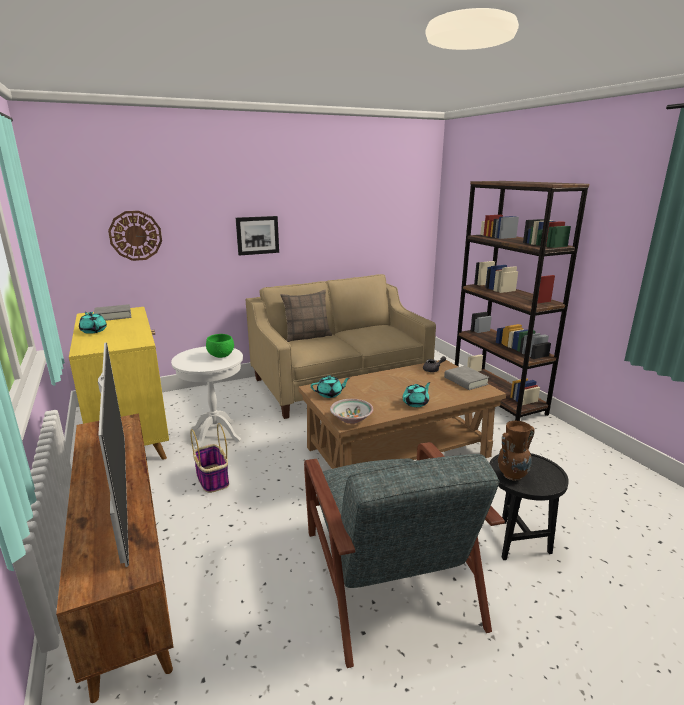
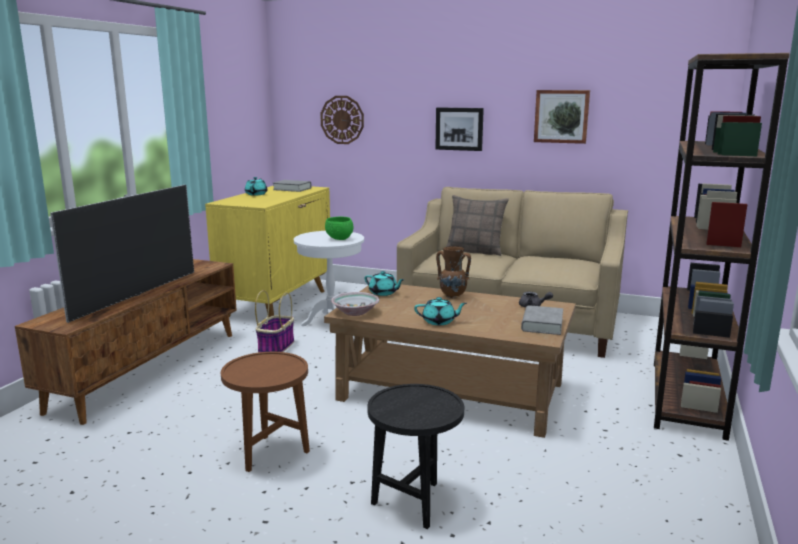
camera: 45 degrees right, 5 degrees down
grey armchair [304,442,505,668] -> brown side table [221,352,310,472]
brown vase [498,421,535,481] -> brown vase moved to [436,246,471,298]
none -> picture [534,90,590,144]

